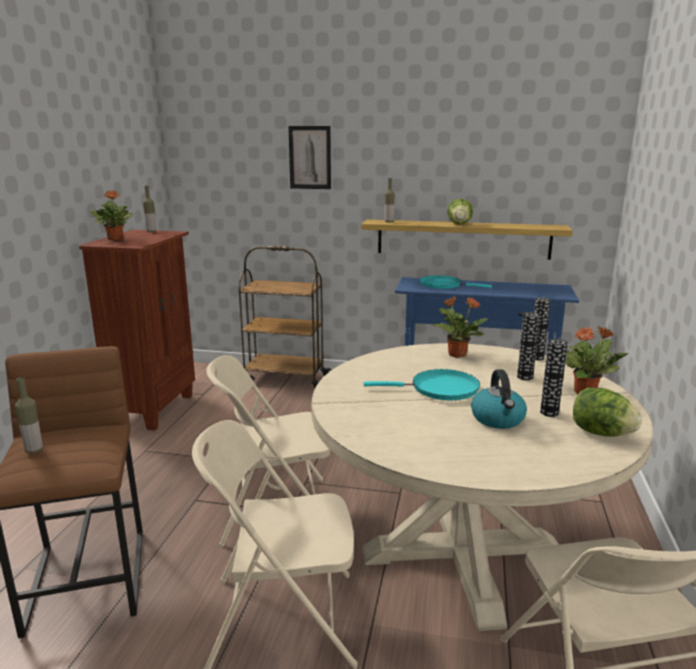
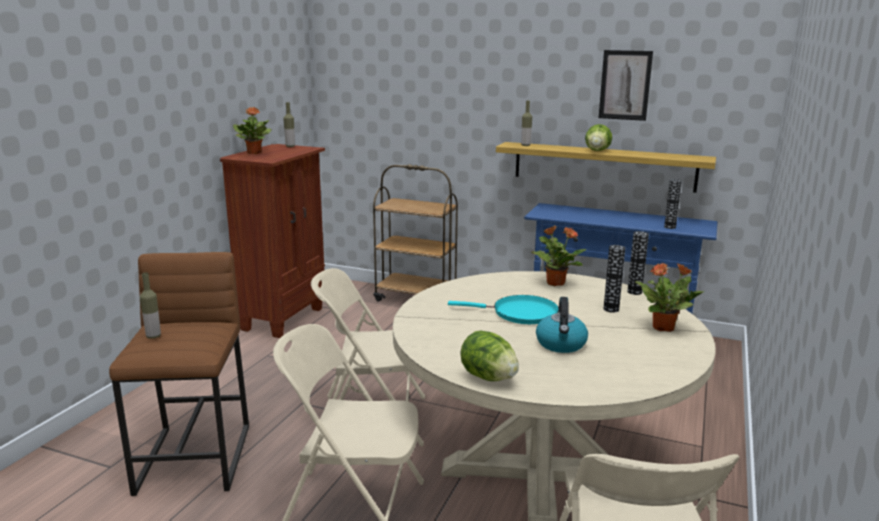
camera: 10 degrees right, 0 degrees up
picture [288,126,331,189] -> picture moved to [599,50,653,121]
turquoise frying pan [420,275,492,289] -> none
vase [540,339,568,417] -> vase moved to [664,179,682,229]
lettuce [573,387,642,437] -> lettuce moved to [460,331,519,381]

